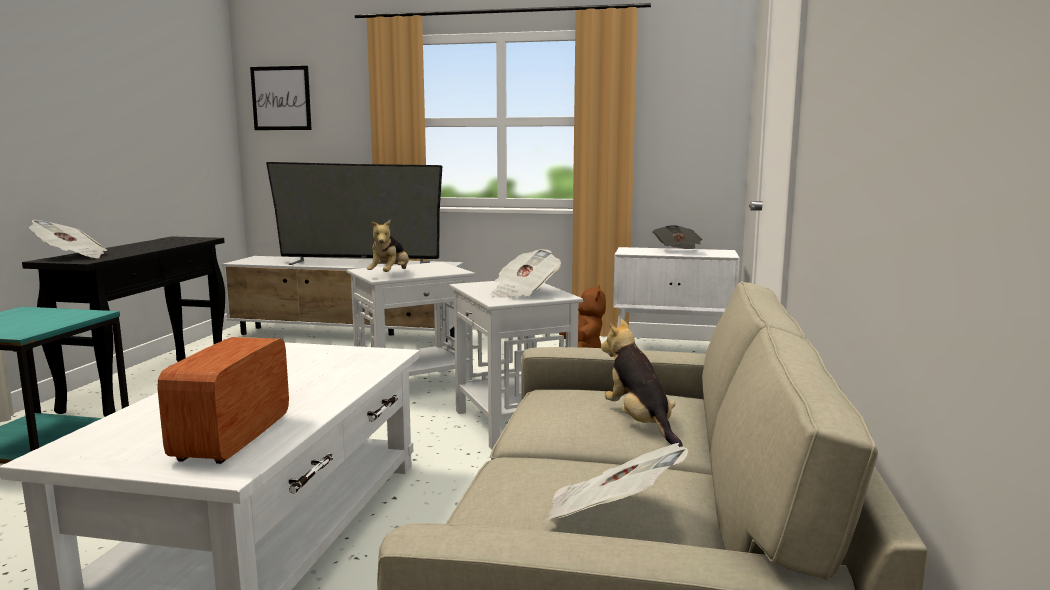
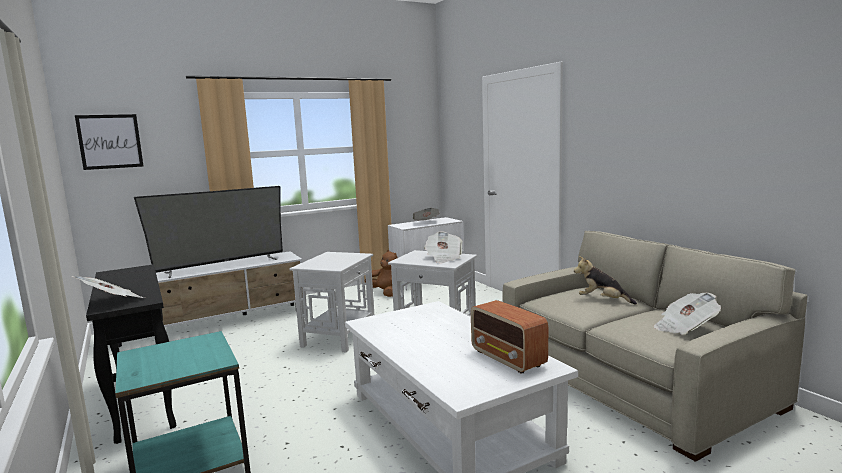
camera: 40 degrees left, 0 degrees up
plush toy [367,220,409,272] -> none

